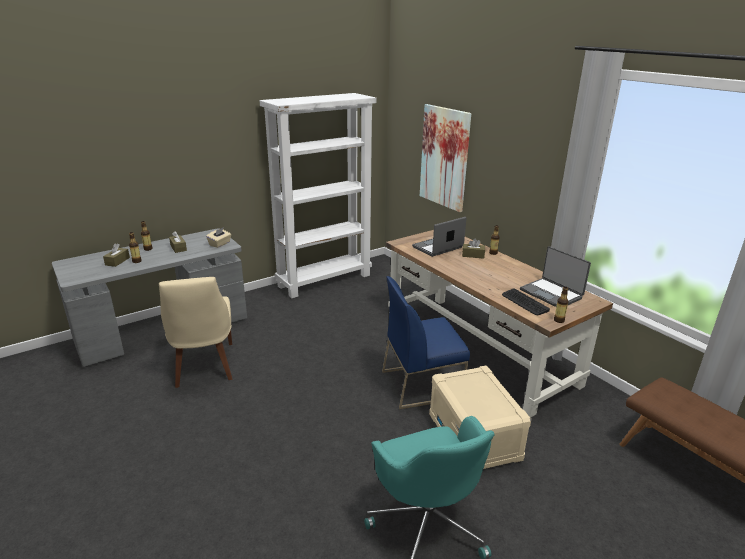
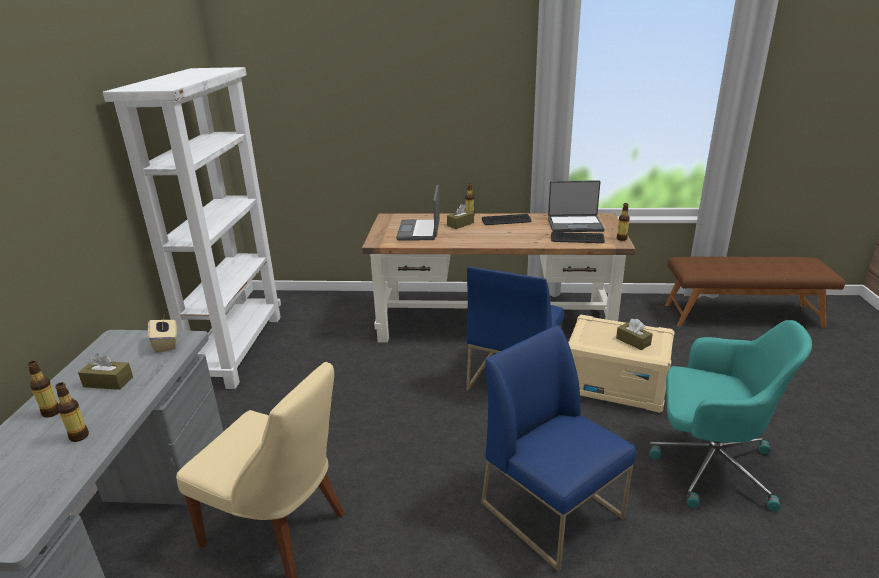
camera: 50 degrees left, 0 degrees up
brown tissue box [103,244,130,267] -> brown tissue box moved to [616,319,653,350]
picture [420,104,471,212] -> none
none -> blue chair [481,325,636,571]
none -> keyboard [482,214,531,225]

